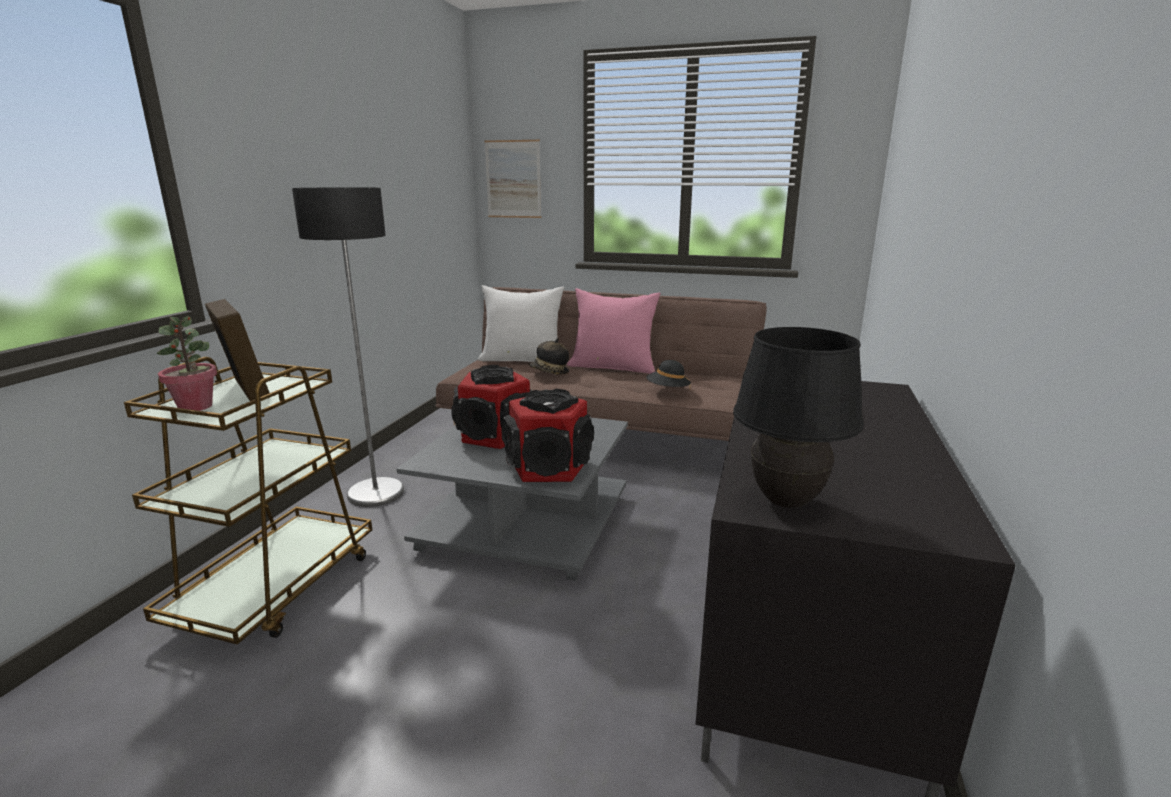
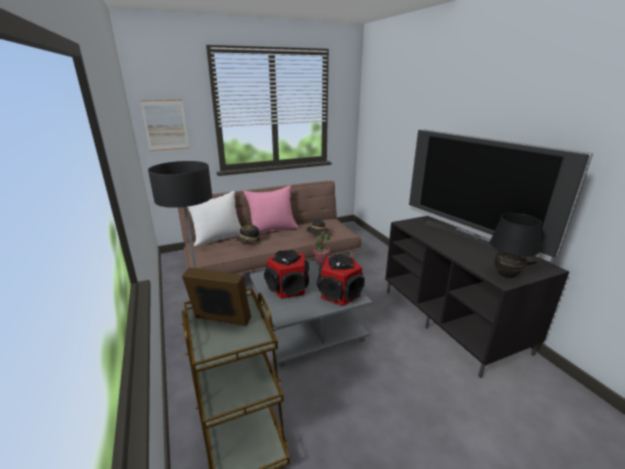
camera: 40 degrees left, 5 degrees up
potted plant [157,316,217,411] -> potted plant moved to [313,232,331,265]
none -> television [409,129,593,265]

